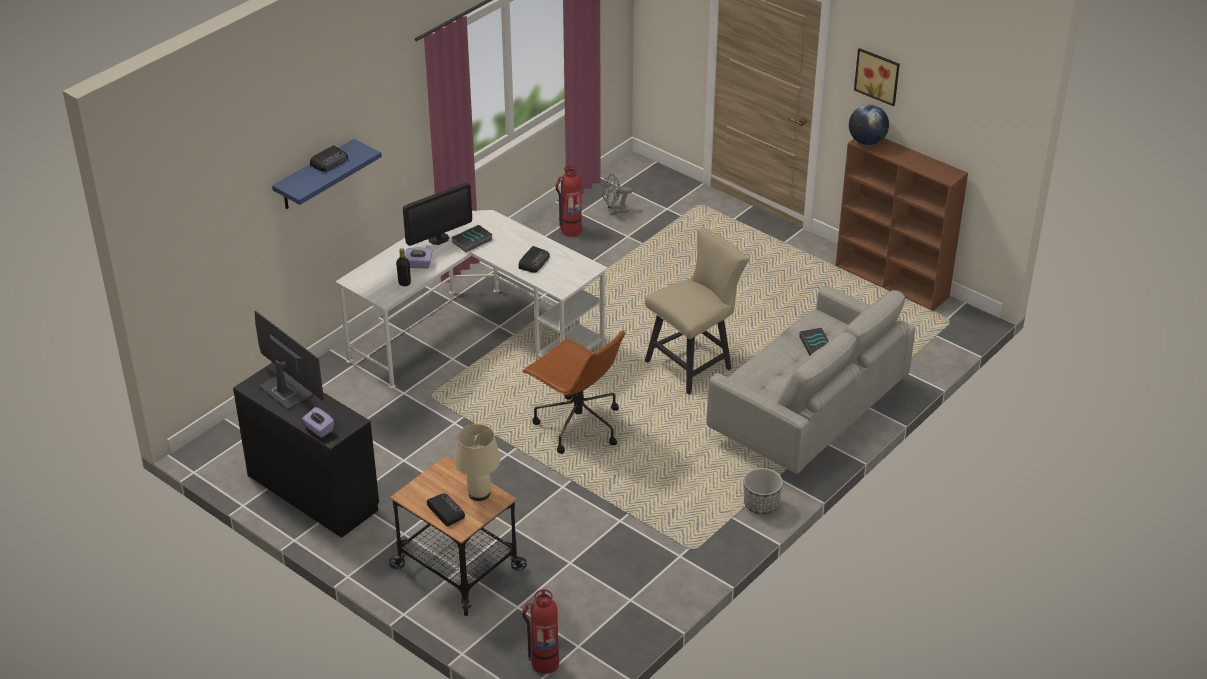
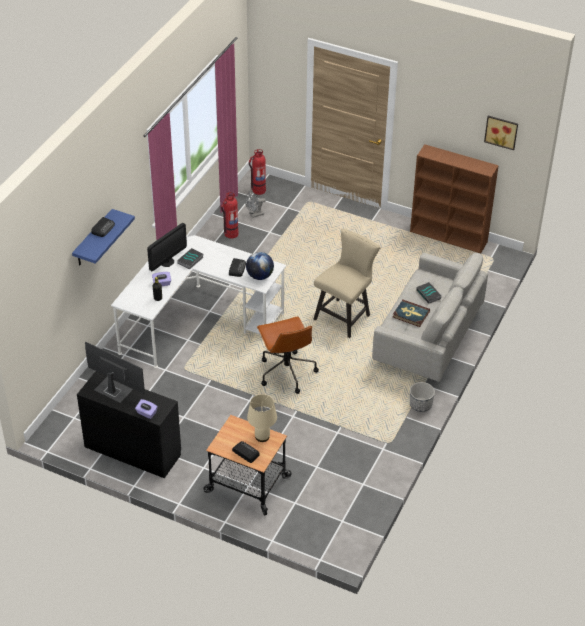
camera: 15 degrees left, 5 degrees up
brown office chair [522,330,625,454] -> brown office chair turned 45 degrees clockwise [257,317,319,394]
fire extinguisher [522,589,559,674] -> fire extinguisher moved to [249,149,266,195]
globe [849,105,889,145] -> globe moved to [246,252,274,280]
picture [854,48,900,106] -> picture moved to [484,116,518,150]
none -> book [393,300,430,327]

